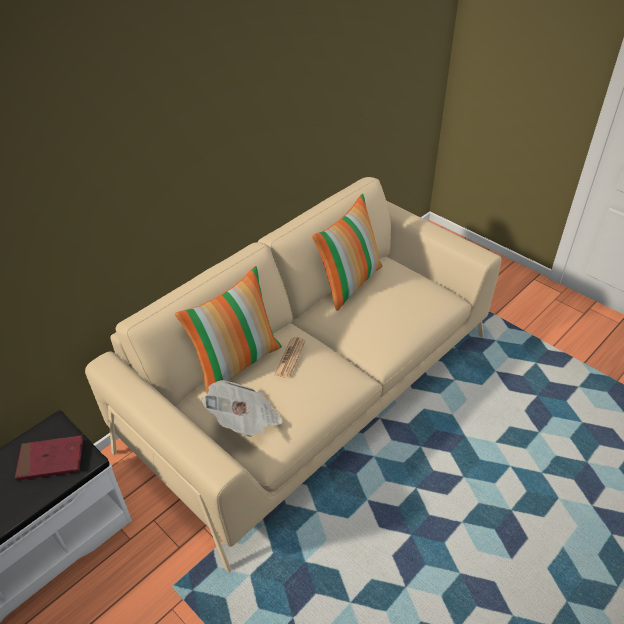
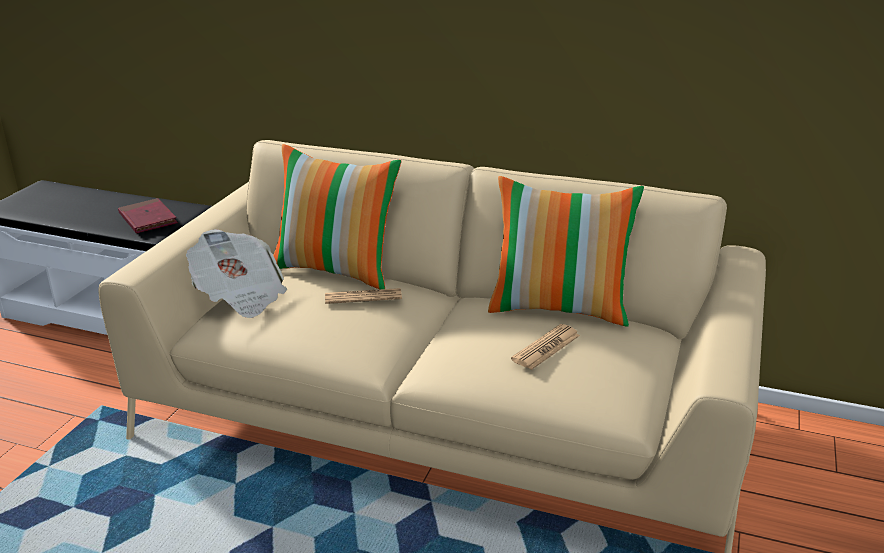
camera: 65 degrees right, 15 degrees down
none -> newspaper [511,324,580,370]

